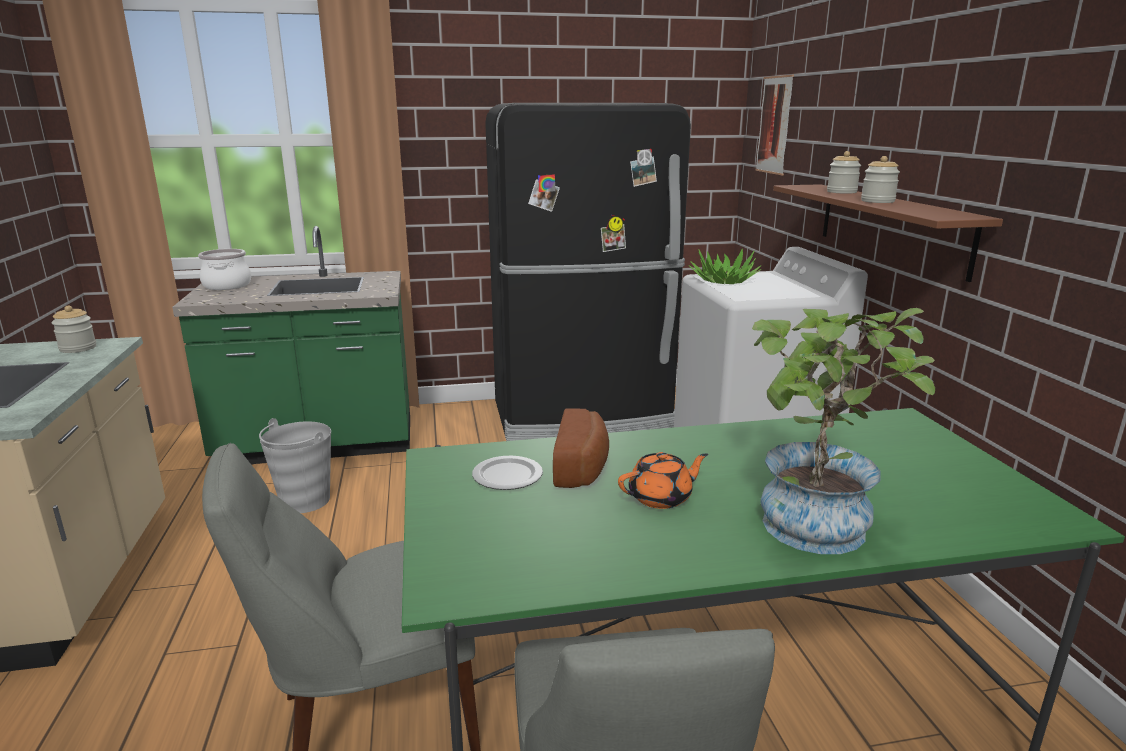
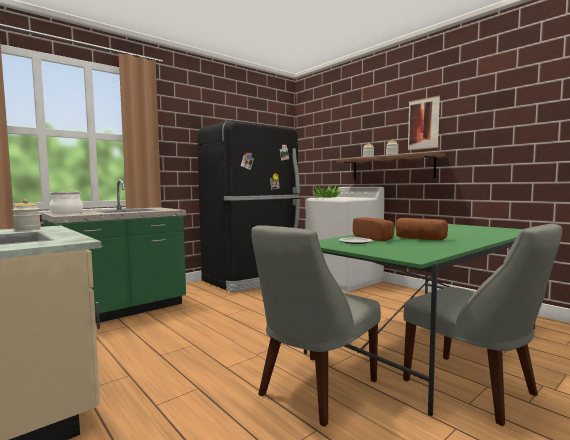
camera: 30 degrees left, 15 degrees down
grey bucket [259,418,331,513] -> none
orange teapot [618,452,708,509] -> bread [396,218,448,240]
potted plant [752,308,935,554] -> none
picture [755,75,794,175] -> picture moved to [408,95,440,150]

